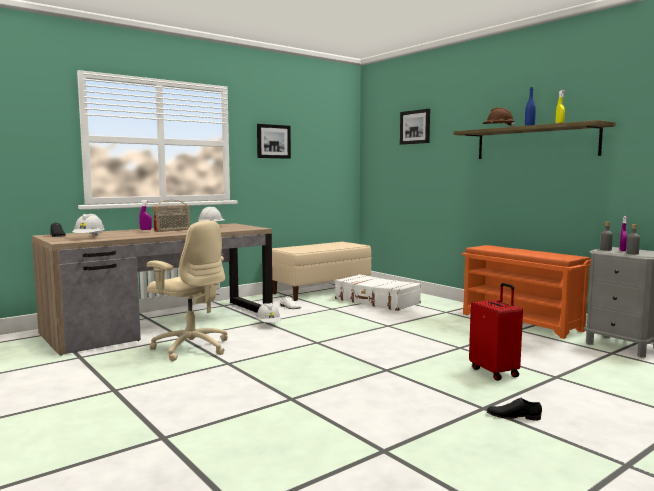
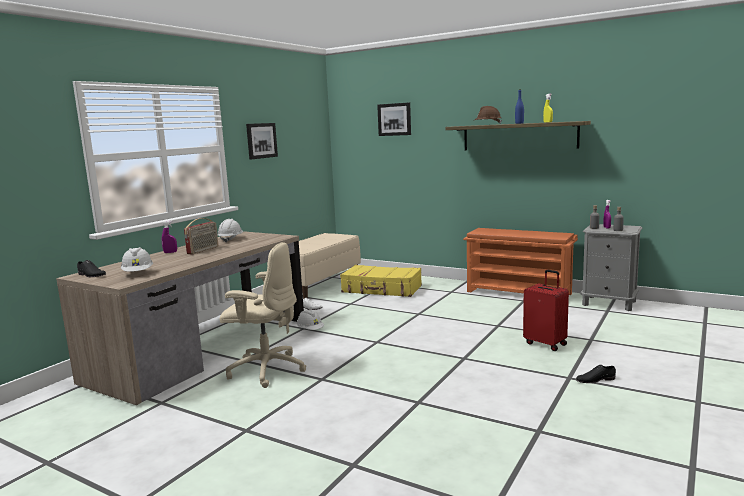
camera: 20 degrees left, 5 degrees up
white suitcase [335,274,421,311] -> yellow suitcase [340,265,422,297]

